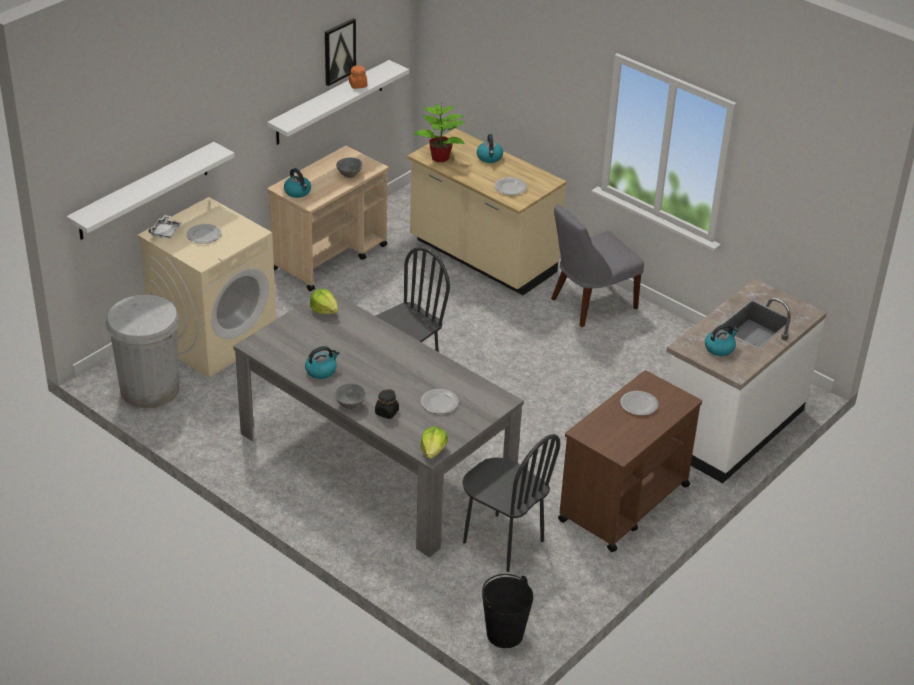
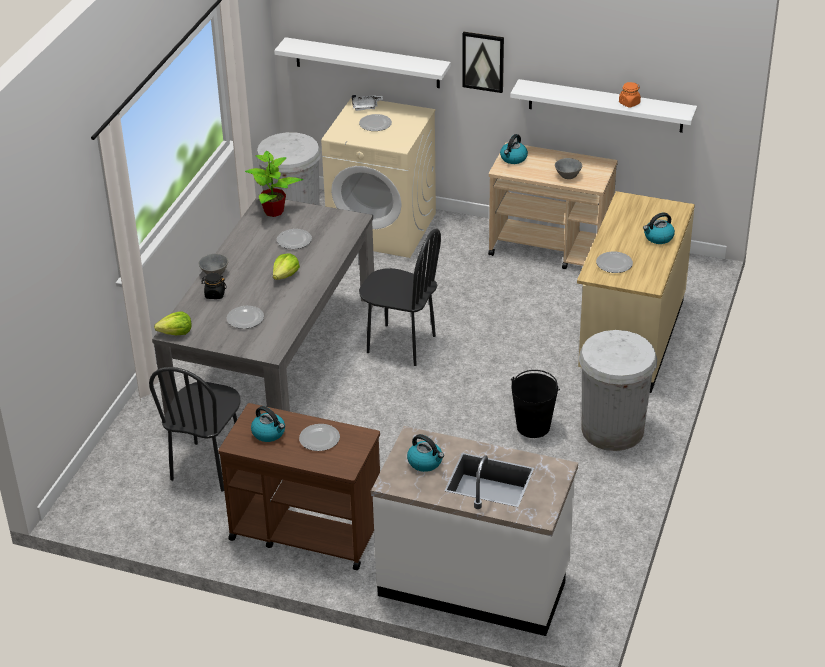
camera: 70 degrees right, 0 degrees up
kettle [305,346,339,379] -> kettle moved to [251,406,285,442]
lettuce [310,289,338,314] -> lettuce moved to [273,253,300,280]
picture [325,18,356,86] -> picture moved to [463,32,504,93]
potted plant [413,104,465,162] -> potted plant moved to [245,151,303,217]
black bucket [482,574,534,648] -> black bucket moved to [511,370,560,438]
grey chair [551,204,644,327] -> white trash can [579,330,657,451]
none -> plate [277,229,312,249]

